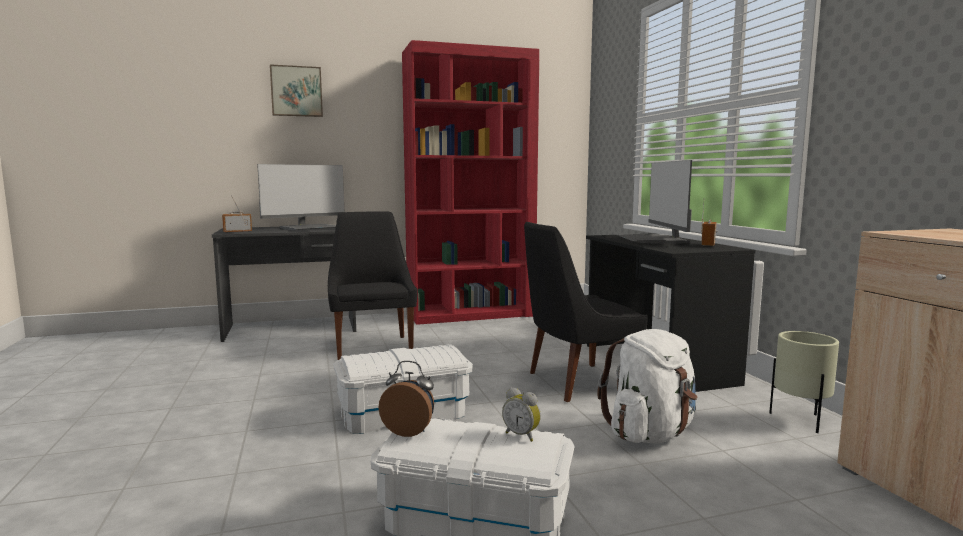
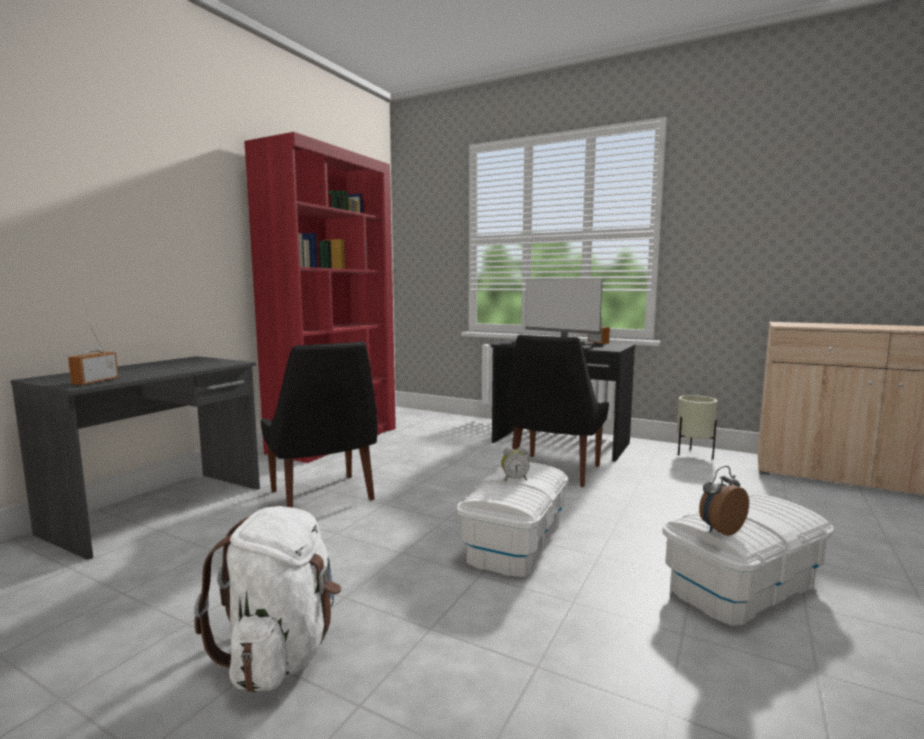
camera: 45 degrees left, 0 degrees up
monitor [257,164,344,230] -> none
picture [270,64,323,117] -> none
black chair [328,212,418,360] -> black chair turned 150 degrees counterclockwise [260,342,378,508]
alarm clock [502,388,541,442] -> alarm clock moved to [501,446,529,481]
white backpack [598,329,697,443] -> white backpack moved to [194,506,341,693]

